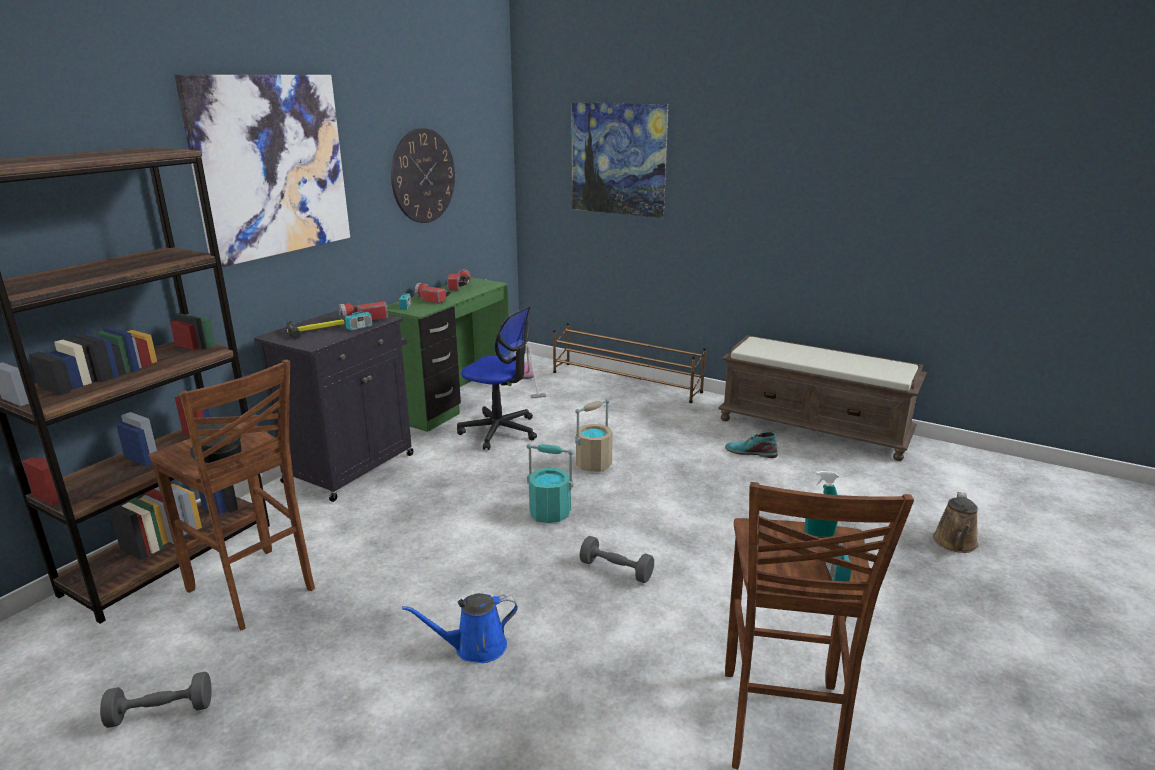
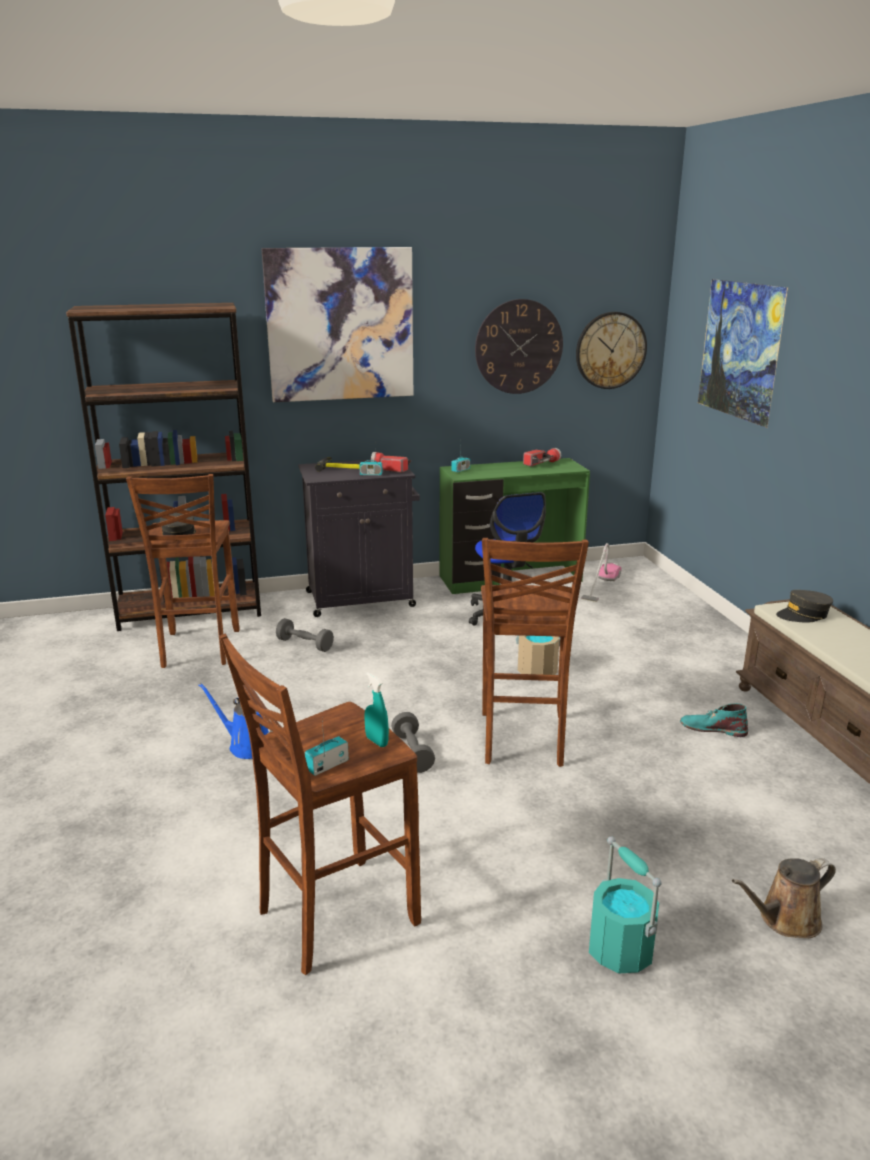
camera: 45 degrees right, 0 degrees up
grey dumbbell [100,671,212,728] -> grey dumbbell moved to [276,618,334,652]
flashlight [415,283,451,303] -> none
turquoise bucket [526,444,574,523] -> turquoise bucket moved to [589,836,662,973]
brown shoe rack [553,323,706,403] -> none
turquoise boot [725,432,778,458] -> turquoise boot turned 45 degrees counterclockwise [680,703,748,737]
none -> brown stool [481,538,589,767]
none -> wall clock [576,312,647,389]
none -> grey cap [776,590,833,623]

